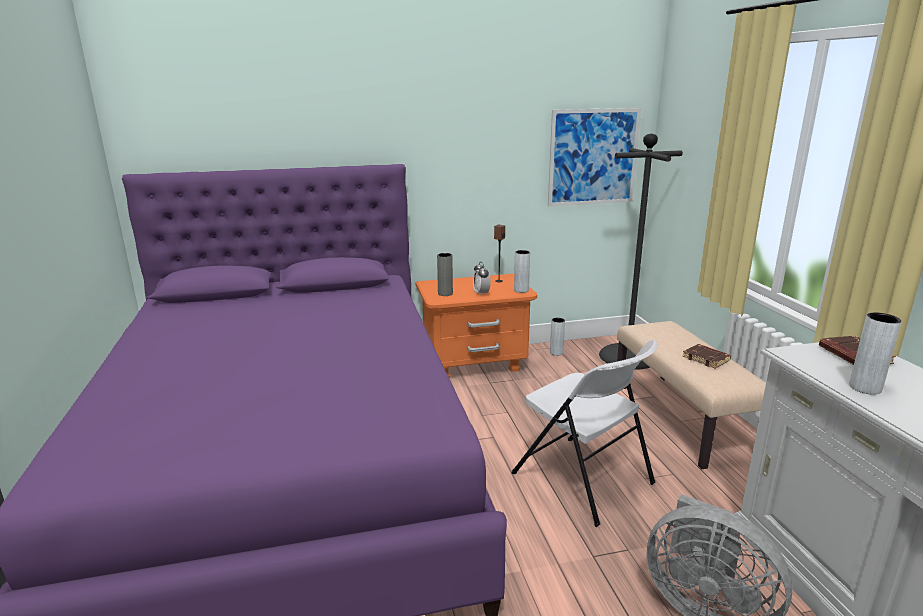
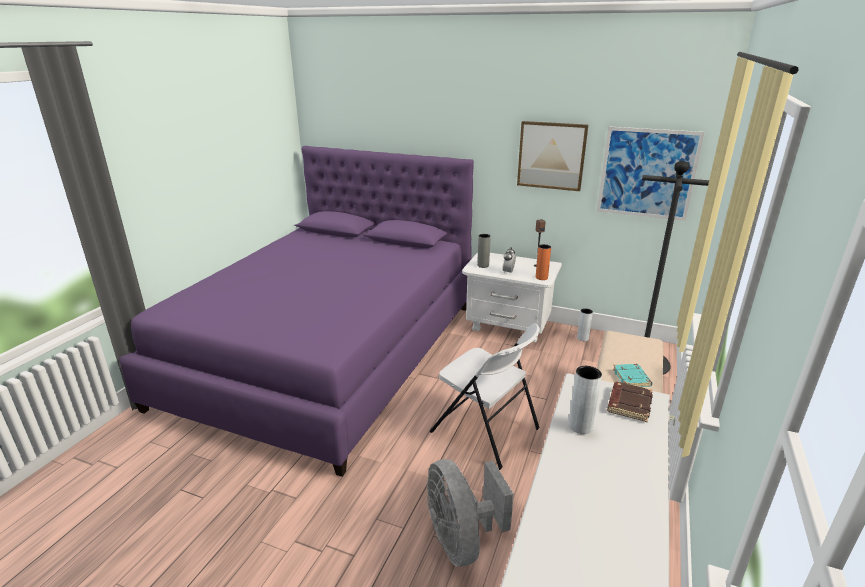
camera: 35 degrees right, 5 degrees up
orange nightstand [415,274,537,377] -> white nightstand [462,252,562,342]
white chair [512,339,658,527] -> white chair turned 45 degrees counterclockwise [430,323,540,470]
grey vase [514,250,530,293] -> orange vase [536,244,551,280]
brown book [683,344,731,369] -> turquoise book [613,364,652,387]
none -> picture [517,121,588,191]

